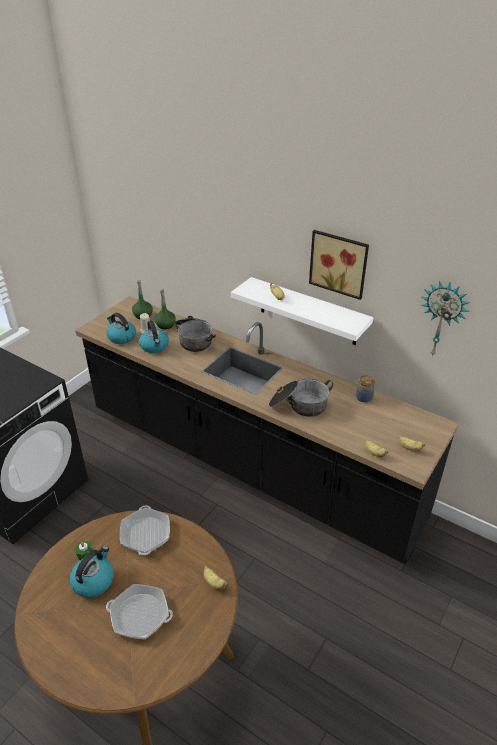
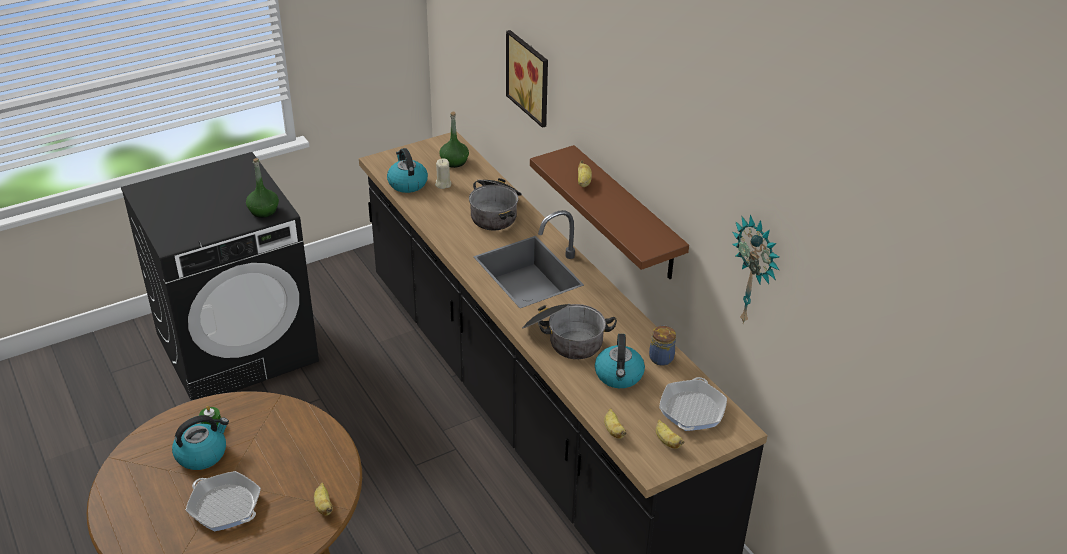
camera: 25 degrees right, 0 degrees up
frying pan [120,505,170,555] -> frying pan moved to [659,377,727,431]
kettle [139,321,169,353] -> kettle moved to [595,334,645,388]
green bottle [154,289,176,329] -> green bottle moved to [246,158,279,218]
white shelf [231,277,373,345] -> brown shelf [530,145,689,279]
picture [309,230,369,300] -> picture moved to [506,30,548,128]

